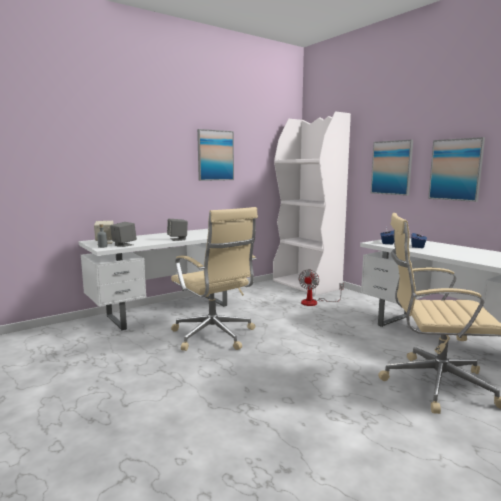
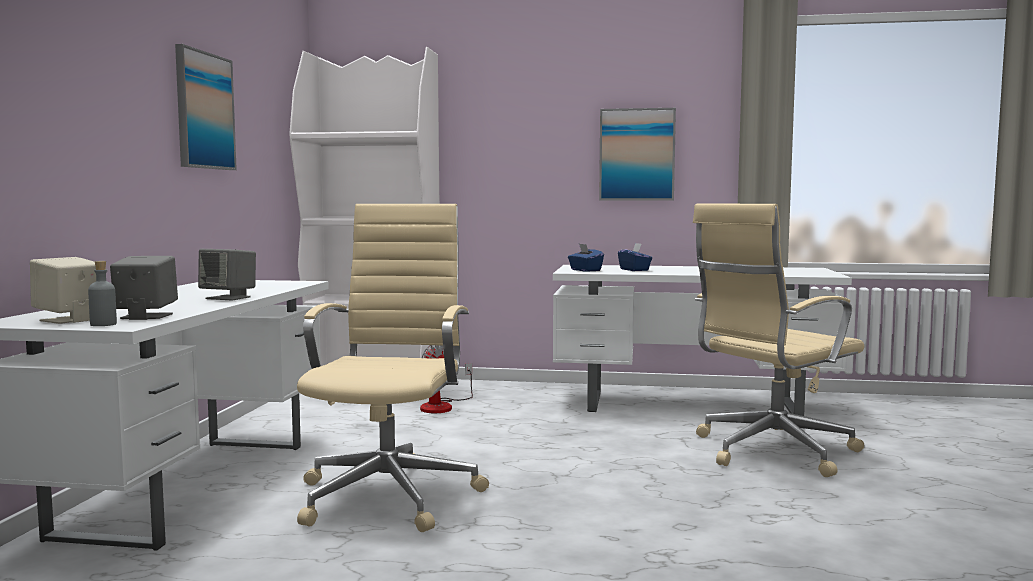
camera: 45 degrees left, 5 degrees down
beige office chair [171,207,258,351] -> beige office chair turned 90 degrees counterclockwise [297,204,489,532]
picture [371,140,413,196] -> none

